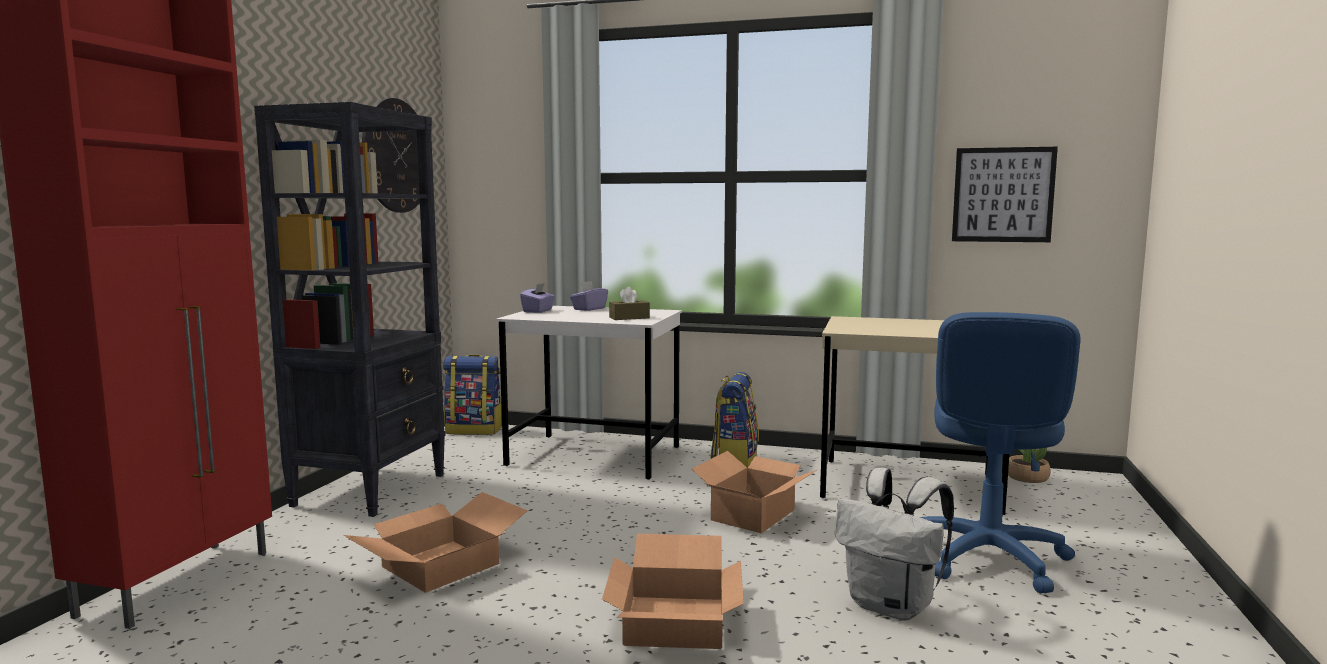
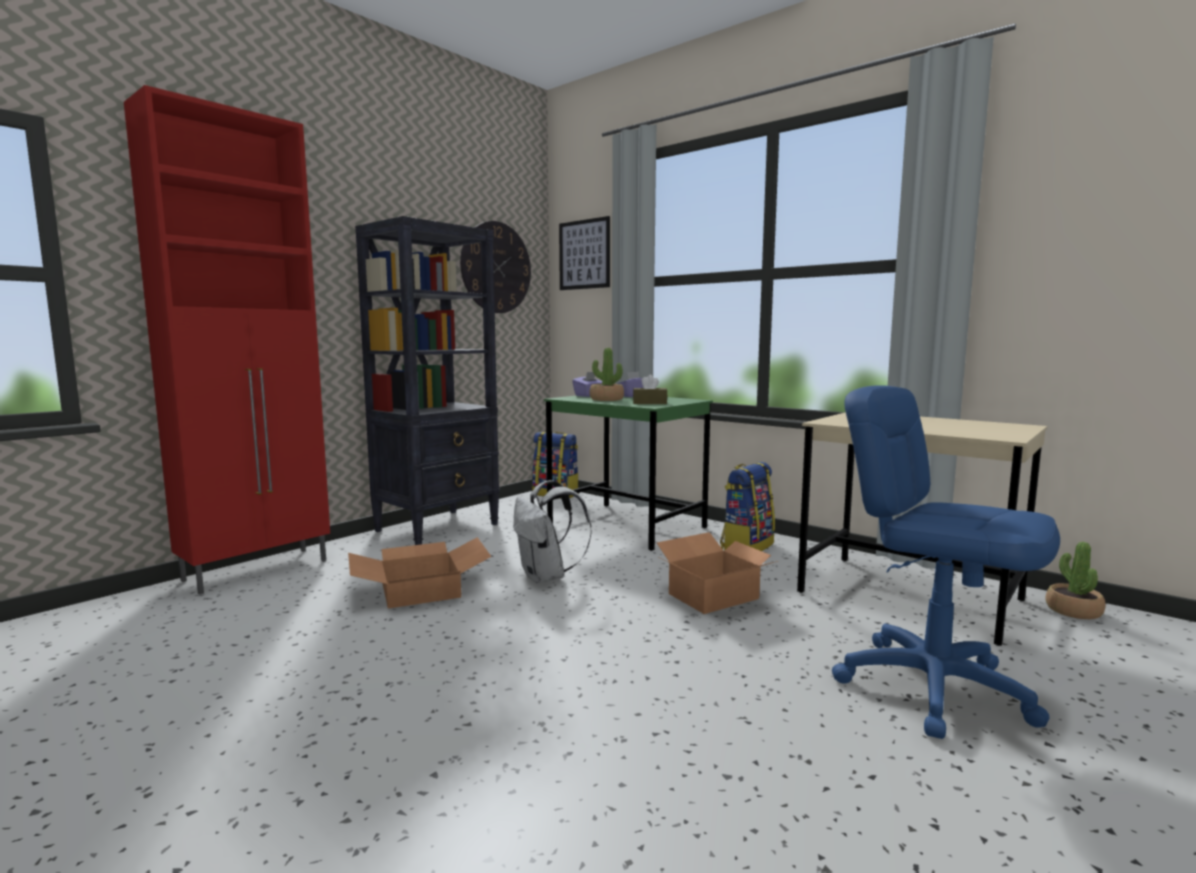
camera: 25 degrees right, 0 degrees up
white desk [496,306,682,480] -> green desk [544,396,713,551]
cardboard box [602,534,744,649] -> none
white backpack [835,468,954,621] -> white backpack moved to [513,480,592,583]
blue office chair [920,312,1080,593] -> blue office chair turned 90 degrees clockwise [832,385,1060,739]
picture [952,147,1058,242] -> picture moved to [559,216,610,290]
none -> potted plant [590,348,624,401]

